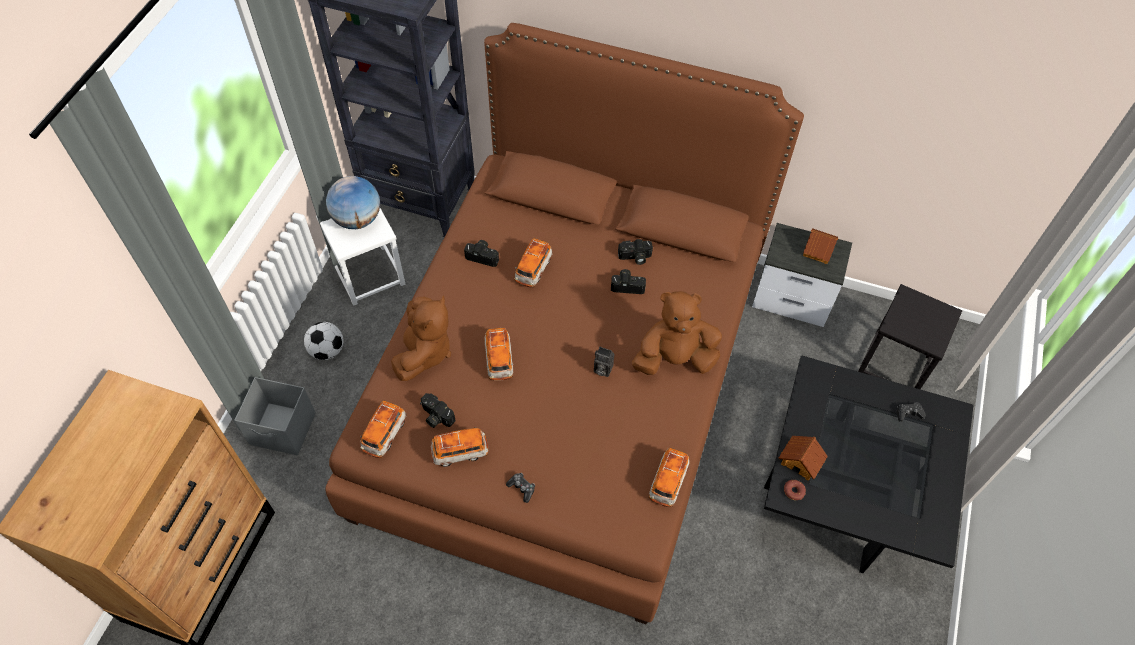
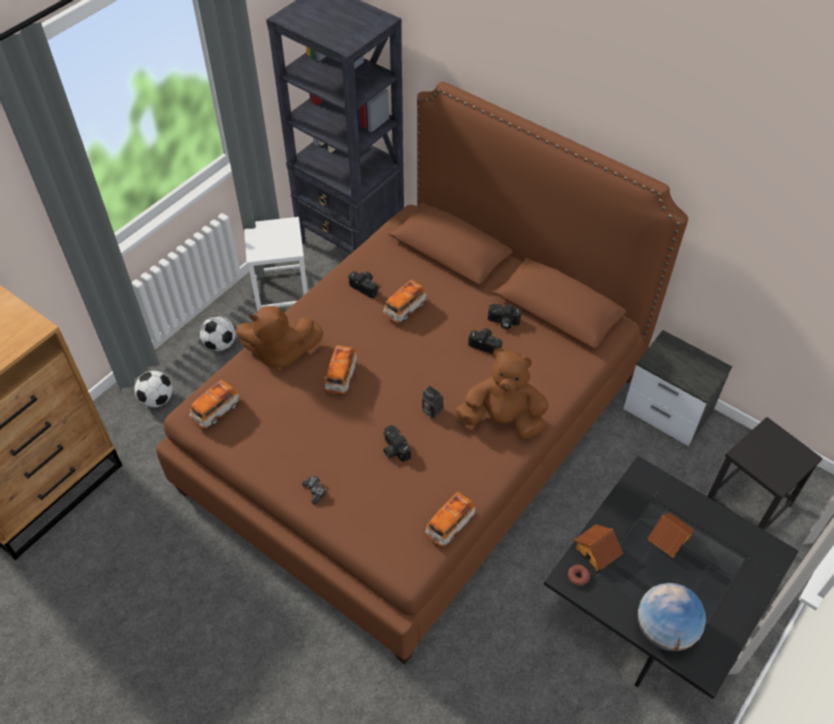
camera: 20 degrees right, 5 degrees down
grey storage box [234,377,316,456] -> football [135,371,173,407]
globe [326,176,380,229] -> globe moved to [638,583,706,651]
brown plush toy [391,296,451,381] -> brown plush toy turned 60 degrees clockwise [236,306,324,372]
camera [420,393,456,428] -> camera moved to [383,425,411,462]
toy car [430,428,489,467] -> none
toy house [803,229,838,264] -> toy house moved to [648,512,695,558]
black game controller [896,402,926,422] -> none

